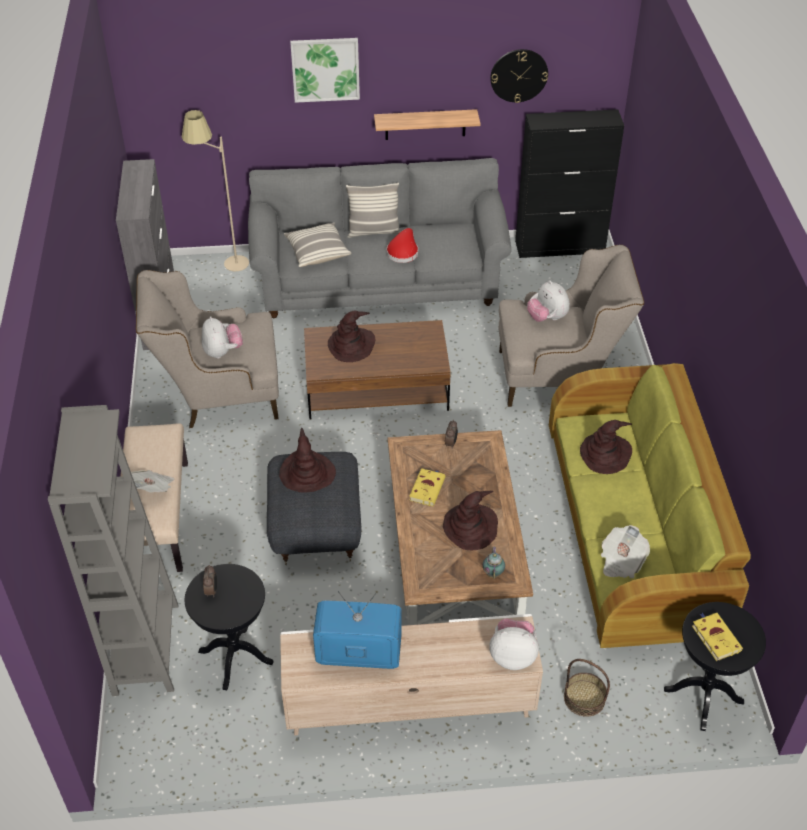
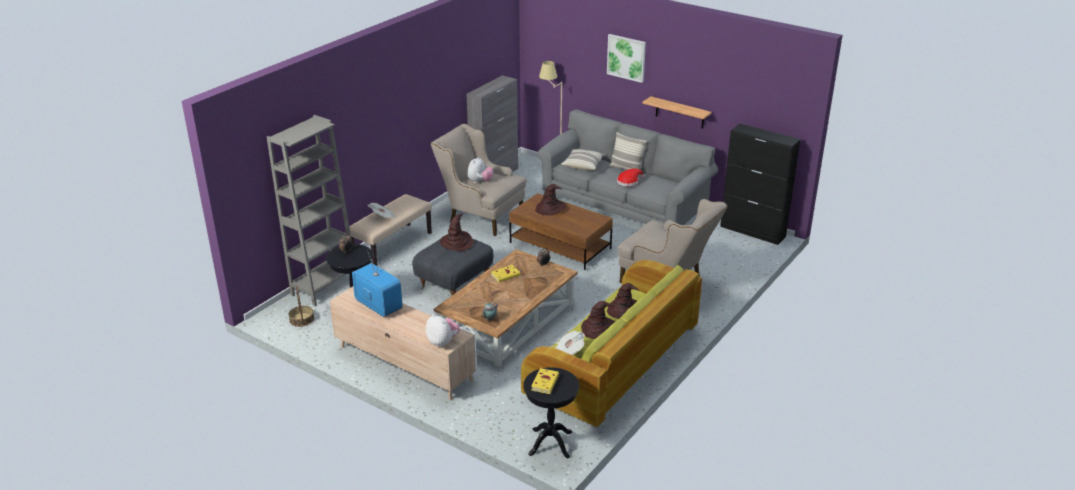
camera: 40 degrees right, 15 degrees down
brown hat [443,491,498,550] -> brown hat moved to [581,301,615,339]
wall clock [490,49,548,103] -> none
plush toy [527,280,570,322] -> none
basket [564,659,610,717] -> basket moved to [288,286,314,327]

